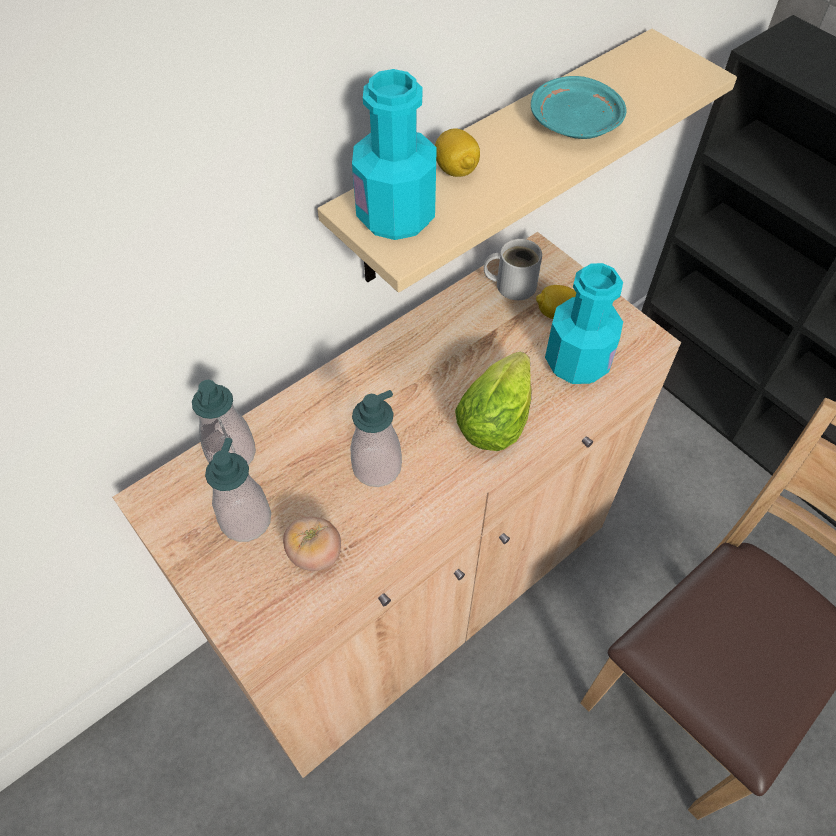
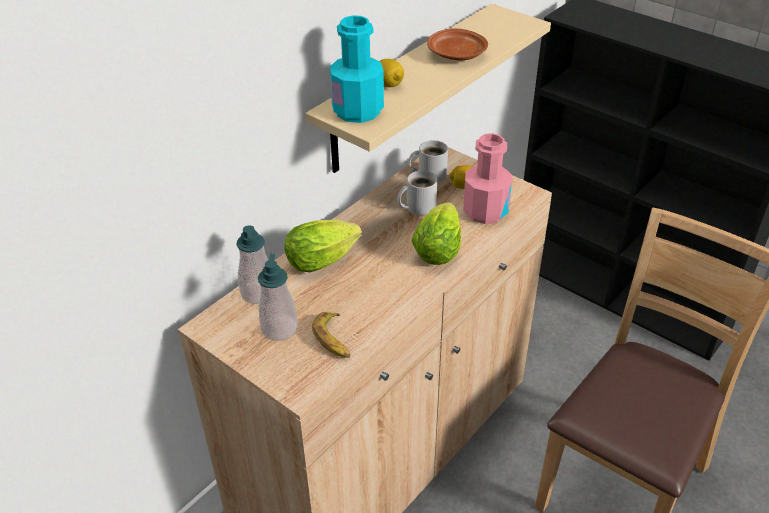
camera: 10 degrees left, 15 degrees down
tomato [283,516,341,571] -> banana [312,312,351,358]
soap dispenser [351,390,402,487] -> none
turquoise plate [531,76,626,139] -> brown plate [427,28,488,60]
turquoise bottle [545,263,623,384] -> pink bottle [463,133,512,224]
none -> lettuce [284,219,362,272]
none -> white mug [397,171,437,215]

